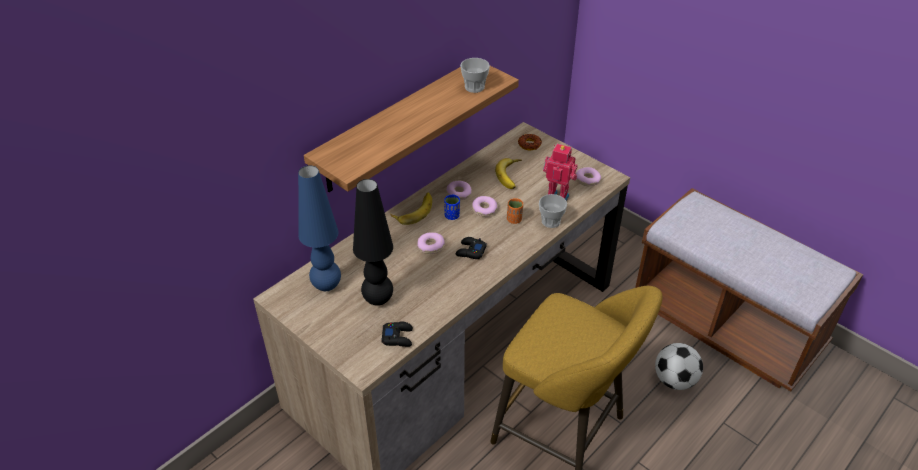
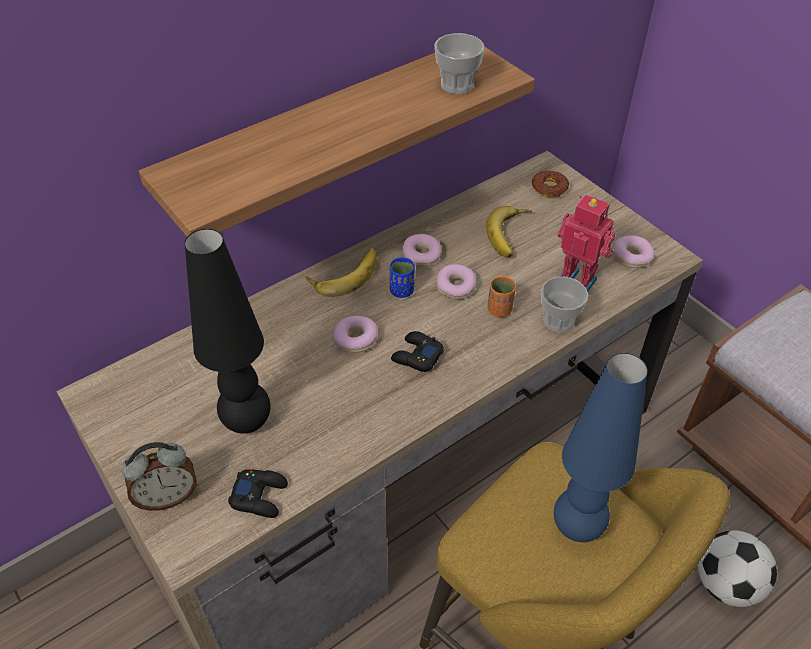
camera: 10 degrees right, 5 degrees up
blue table lamp [298,165,341,291] -> blue table lamp moved to [554,353,648,542]
none -> alarm clock [122,442,197,511]

